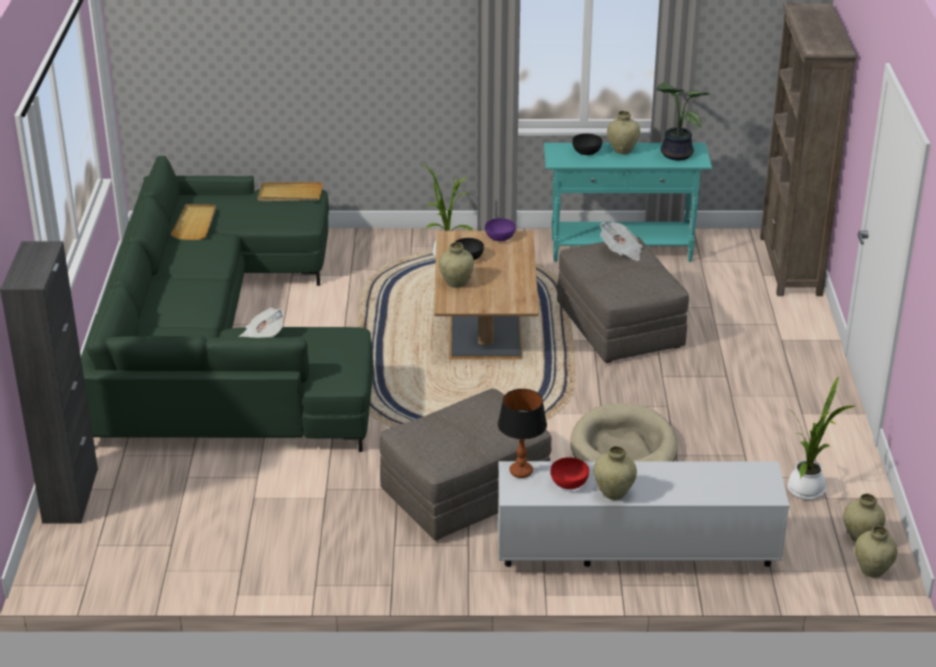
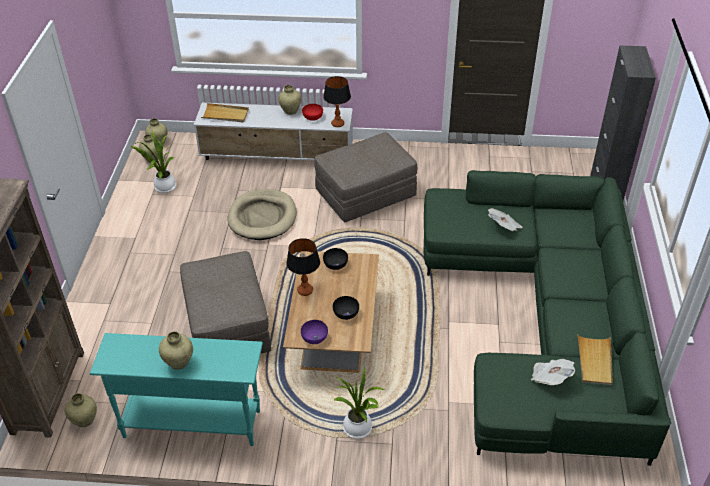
camera: 175 degrees left, 10 degrees up
beige tray [258,182,323,201] -> beige tray moved to [201,103,249,122]
beige vase [439,242,474,288] -> beige vase moved to [65,393,97,427]
black bowl [572,134,602,155] -> black bowl moved to [323,248,348,270]
newspaper [600,222,643,261] -> newspaper moved to [531,359,575,385]
potted plant [656,82,709,161] -> none
none -> table lamp [286,238,320,296]

